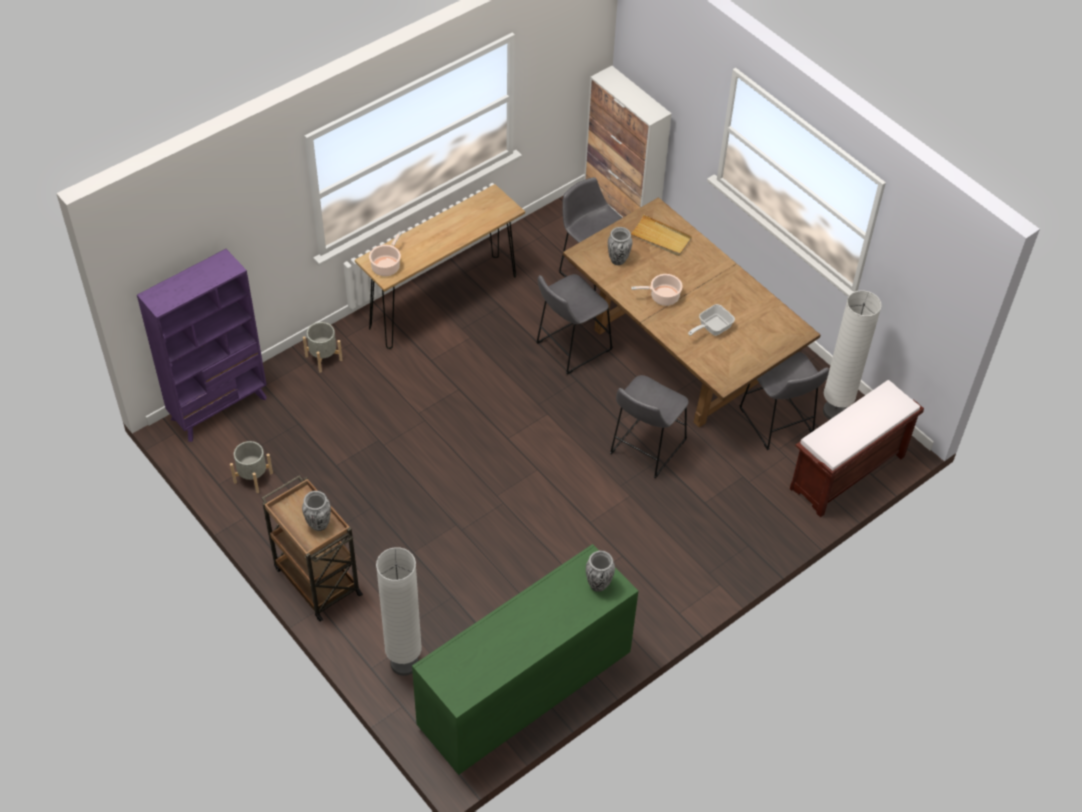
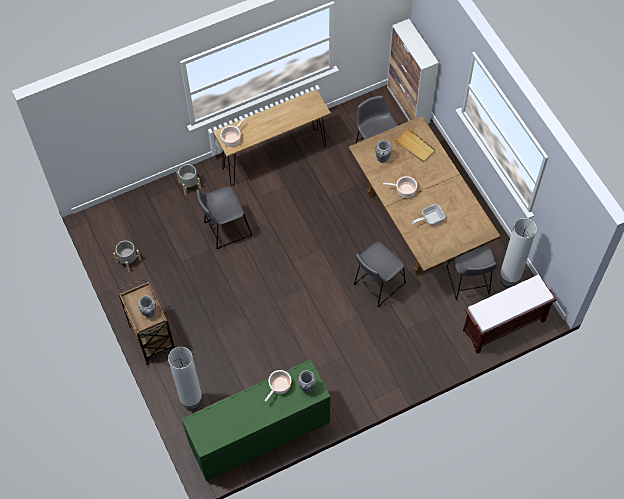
camera: 15 degrees right, 10 degrees up
purple bookcase [137,249,267,442] -> none
grey stool [536,274,613,375] -> grey stool moved to [196,187,253,249]
none -> cooking pot [264,370,291,402]

